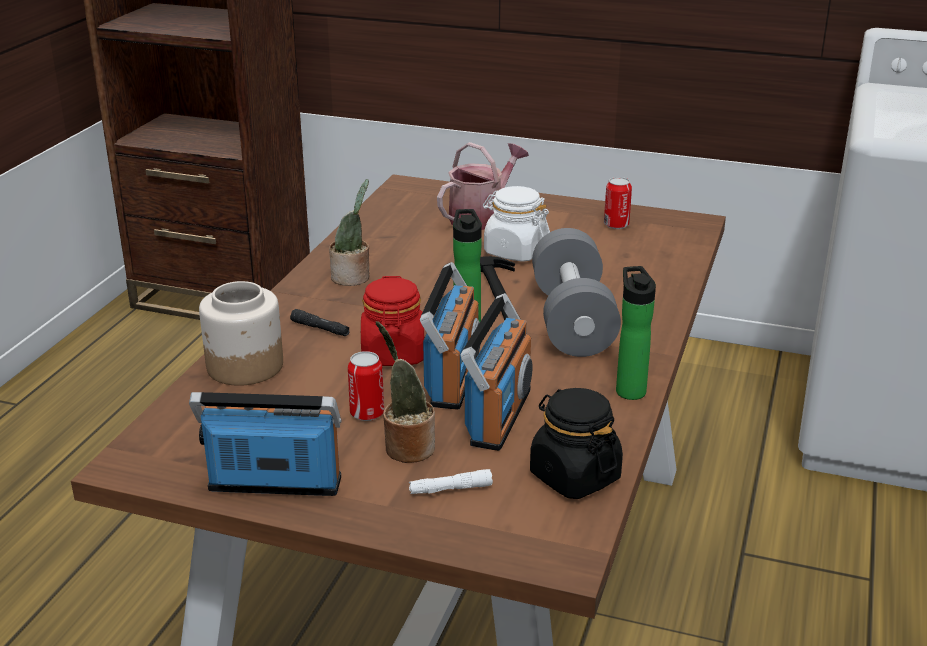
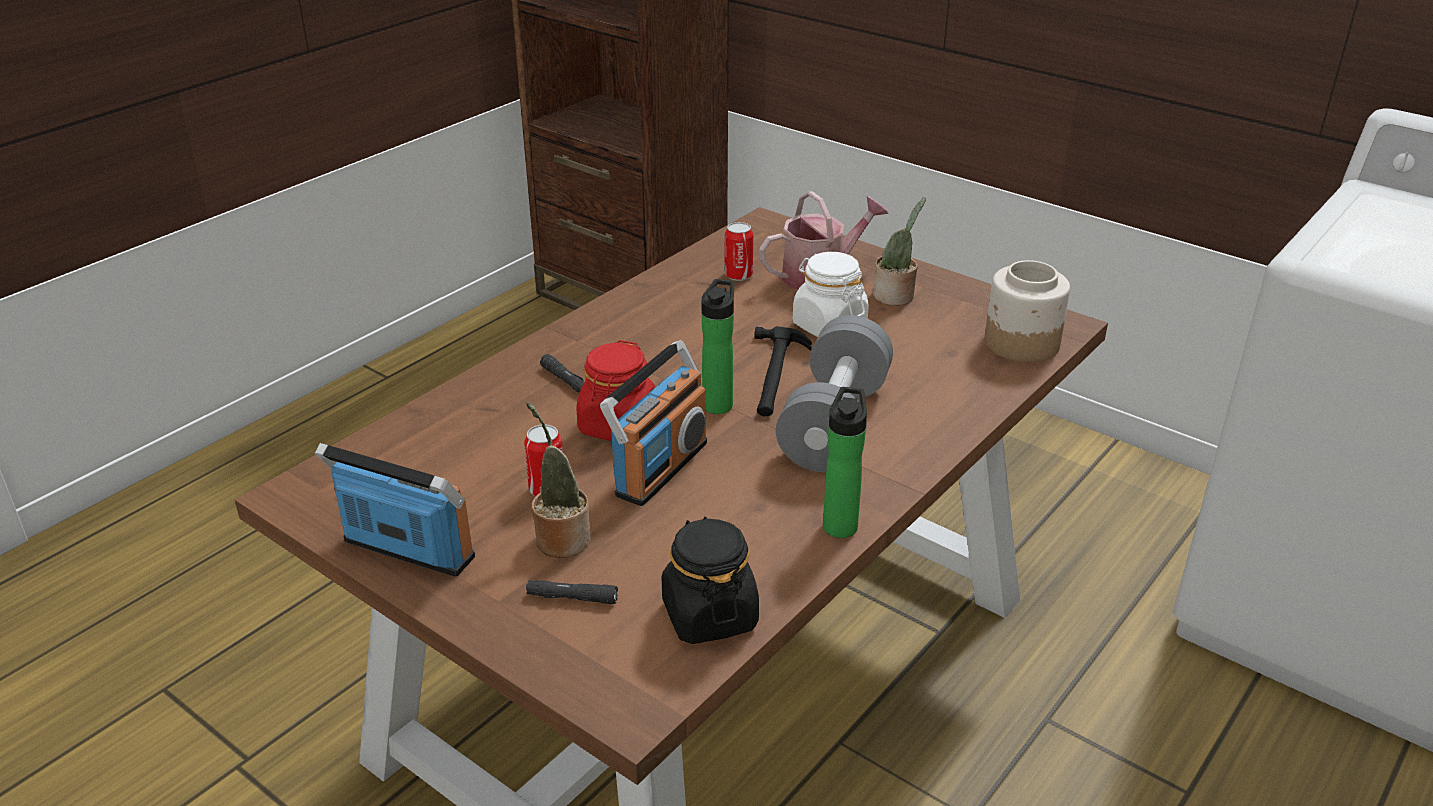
camera: 20 degrees right, 5 degrees up
jar [199,281,283,386] -> jar moved to [985,260,1070,362]
potted plant [329,179,369,286] -> potted plant moved to [873,197,926,306]
white flashlight [409,469,493,494] -> black flashlight [526,580,618,604]
radio [460,293,533,451] -> none
can [604,177,632,229] -> can moved to [724,222,753,281]

